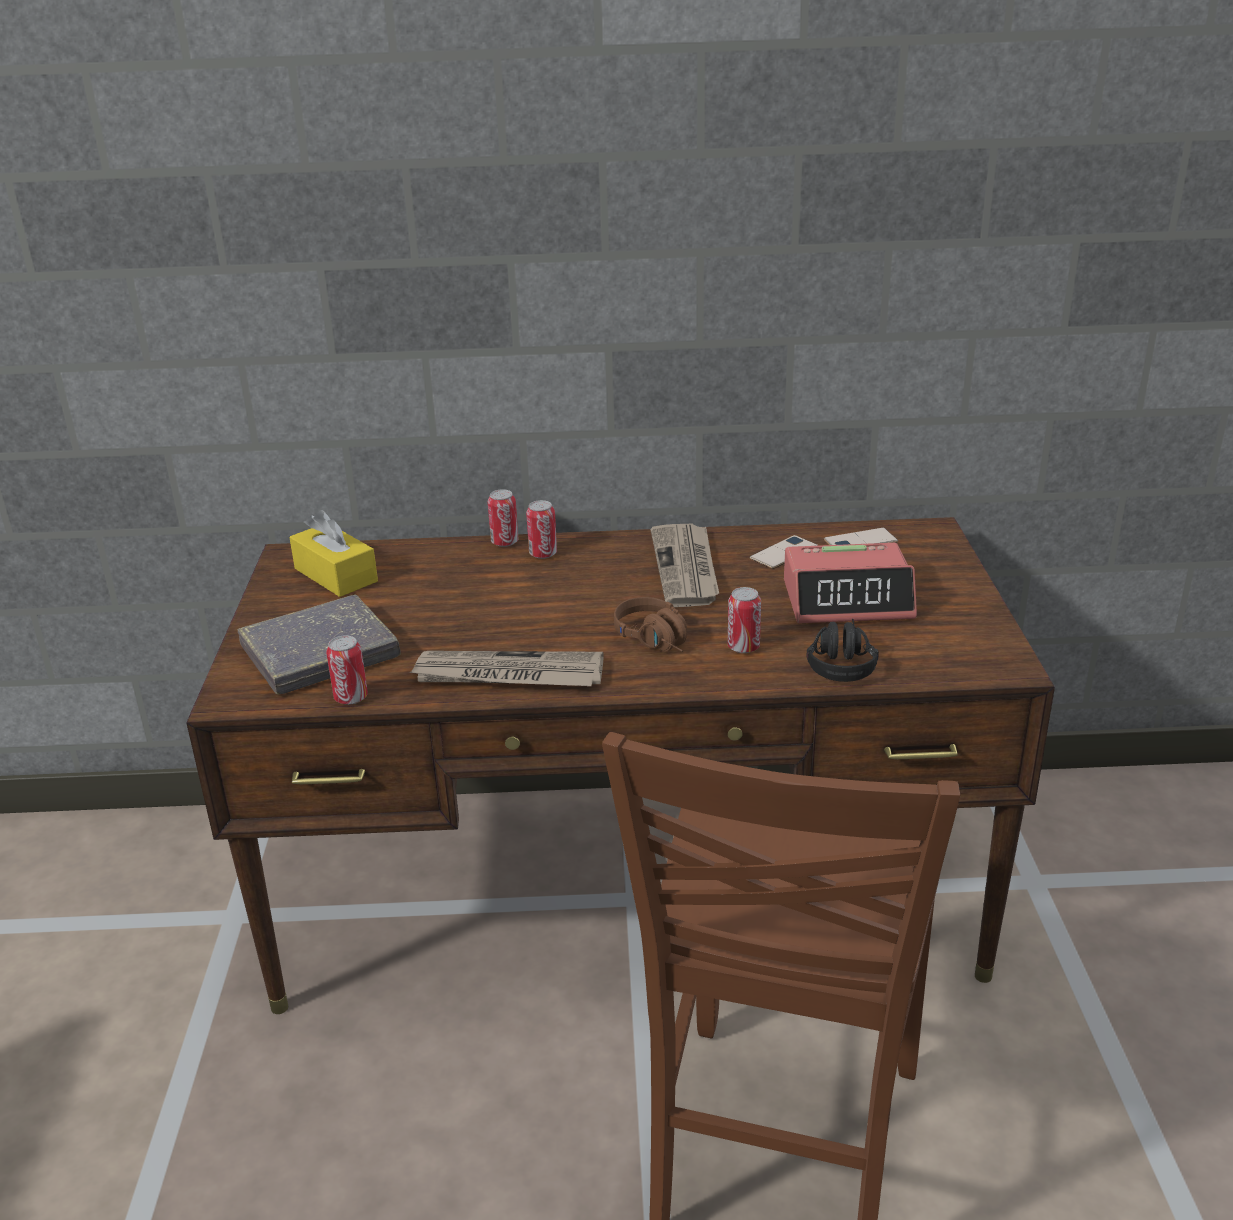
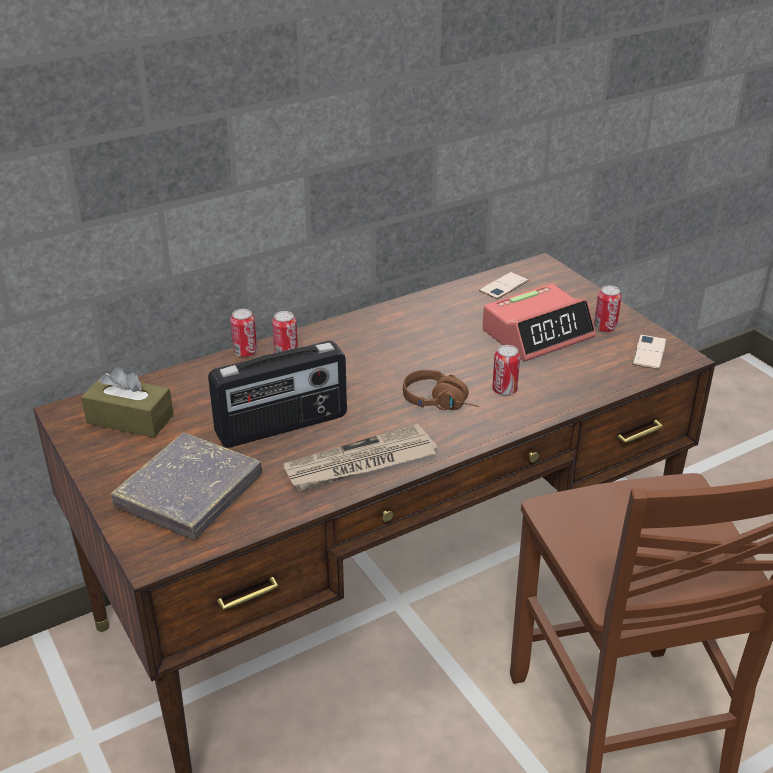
camera: 30 degrees left, 5 degrees up
yellow tissue box [289,510,378,597] -> brown tissue box [81,366,174,438]
can [326,635,368,705] -> can moved to [594,285,622,333]
newspaper [651,524,719,607] -> none
phone [750,535,818,569] -> phone moved to [632,334,666,369]
black headphones [806,619,879,682] -> none
none -> radio [208,341,347,448]

